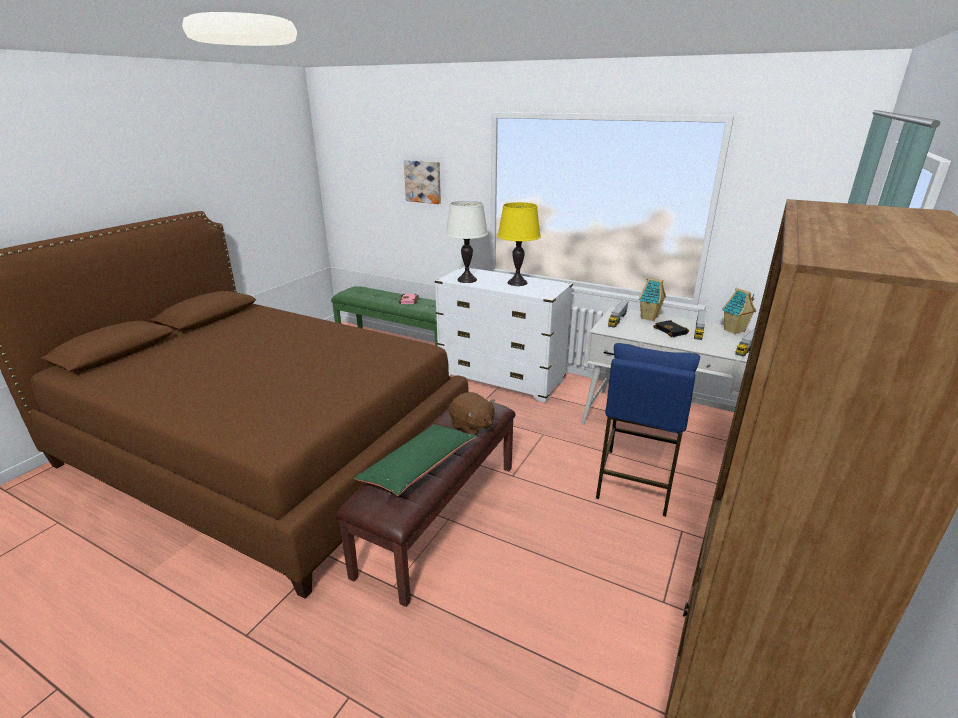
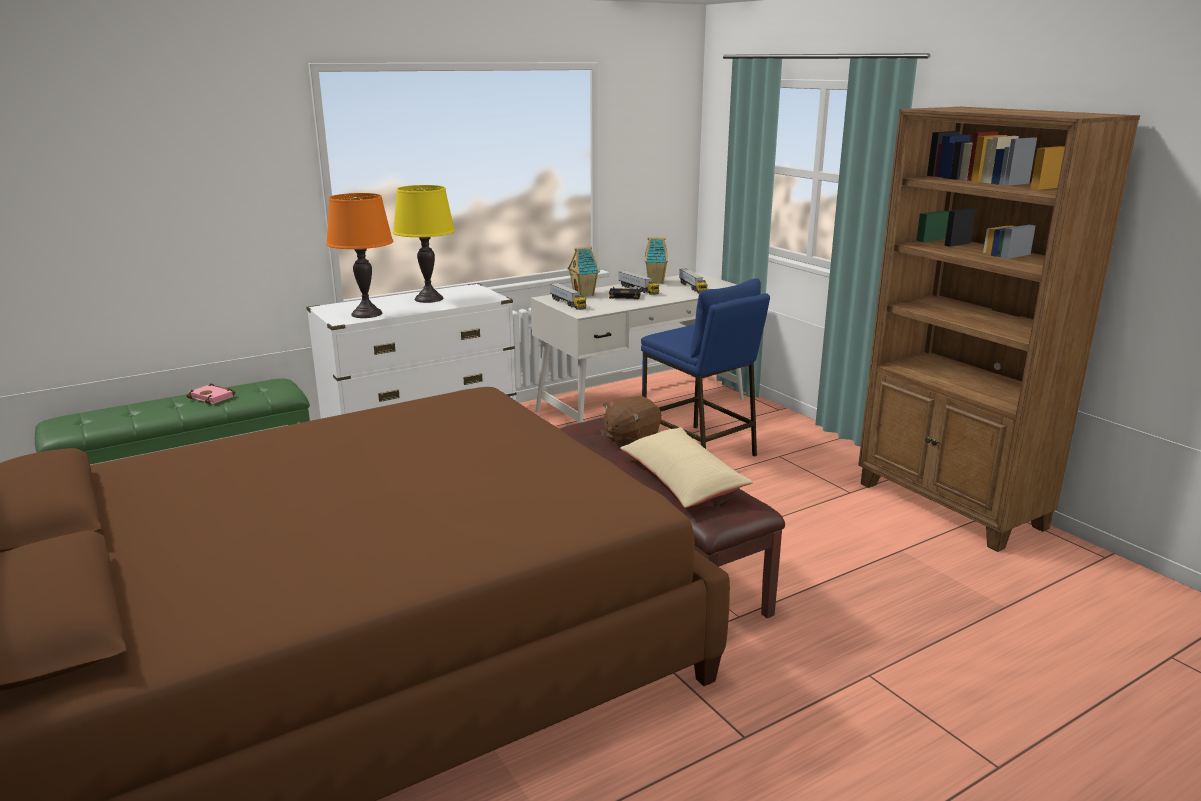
camera: 60 degrees left, 5 degrees down
green pillow [354,424,477,496] -> beige pillow [620,427,753,508]
picture [404,160,441,204] -> none
white table lamp [446,201,488,283] -> orange table lamp [326,193,393,318]
brown plush toy [449,392,495,435] -> brown plush toy turned 150 degrees clockwise [603,396,662,445]

